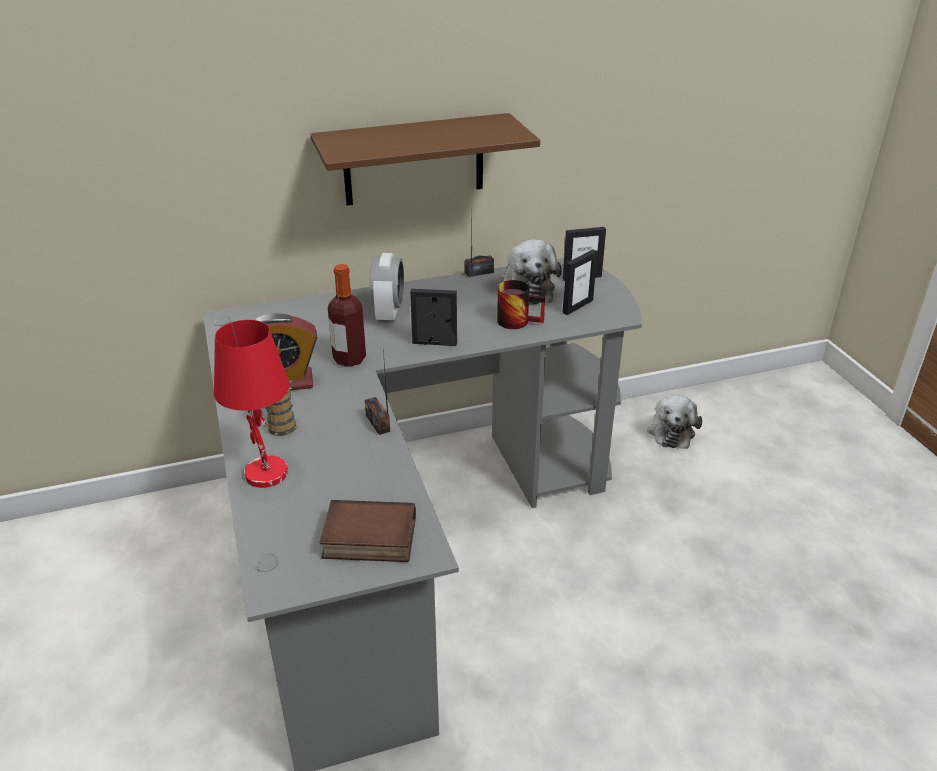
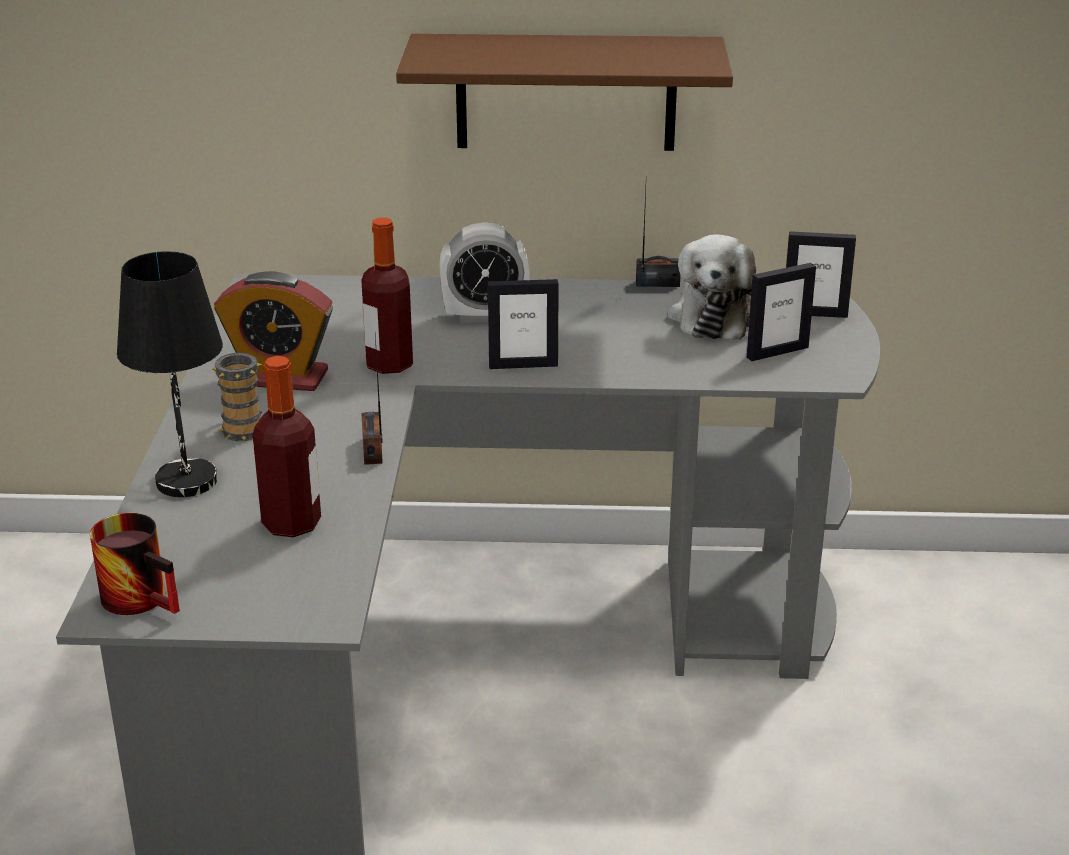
camera: 20 degrees right, 5 degrees down
red table lamp [214,320,290,488] -> black table lamp [117,251,223,497]
book [319,500,416,562] -> none
alarm clock [369,253,404,323] -> alarm clock turned 60 degrees clockwise [439,223,530,323]
picture frame [410,289,457,346] -> picture frame turned 150 degrees clockwise [488,279,559,369]
mug [497,280,545,329] -> mug moved to [90,513,180,615]
plush toy [647,395,702,449] -> none
none -> bottle [252,356,321,537]

